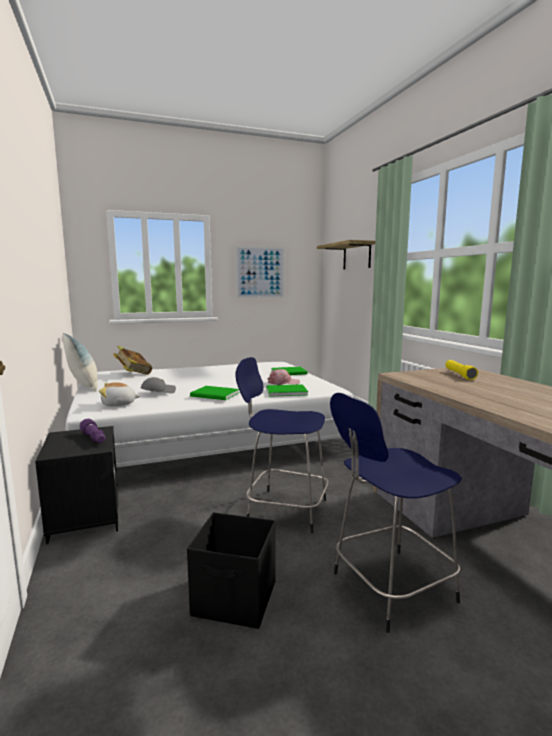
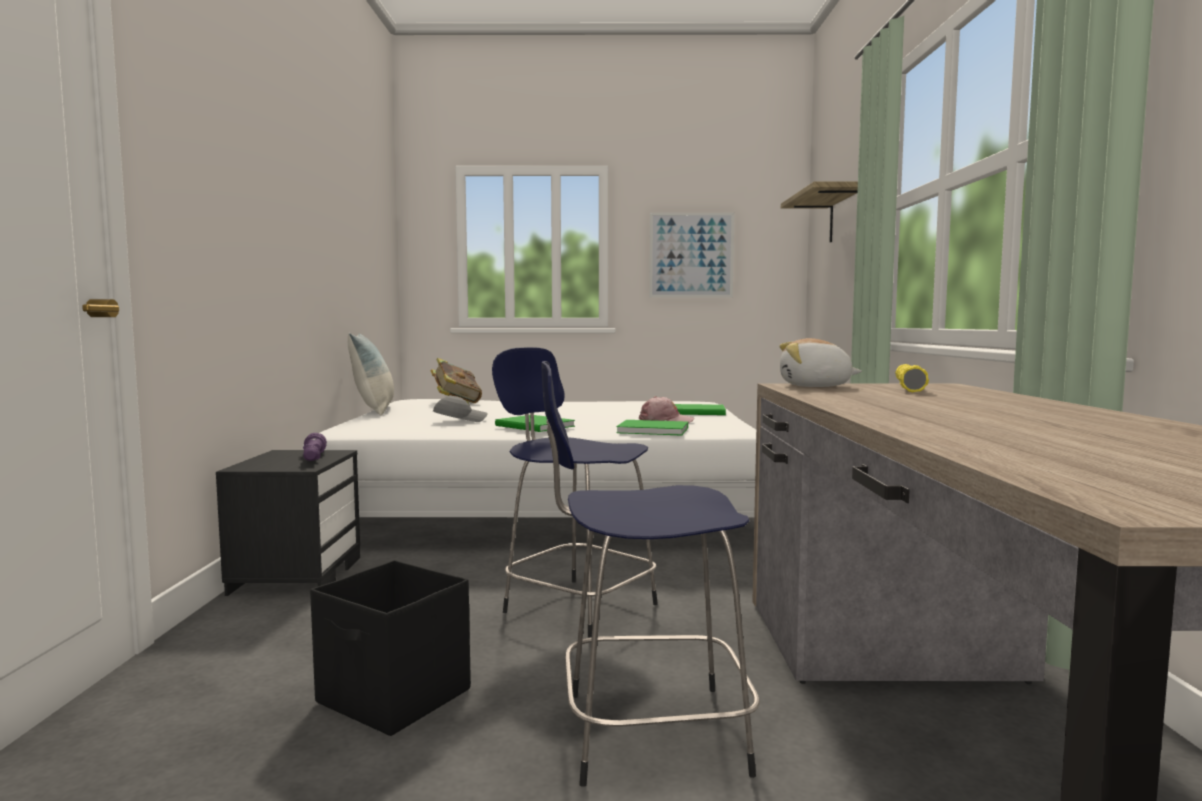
camera: 20 degrees right, 5 degrees down
plush toy [99,382,140,407] -> plush toy moved to [780,338,862,387]

